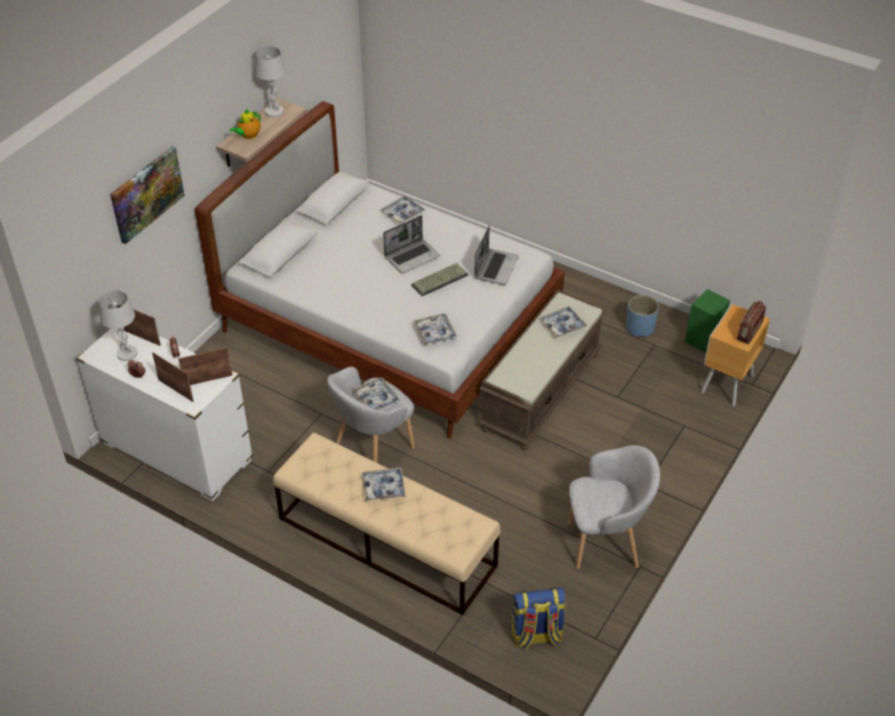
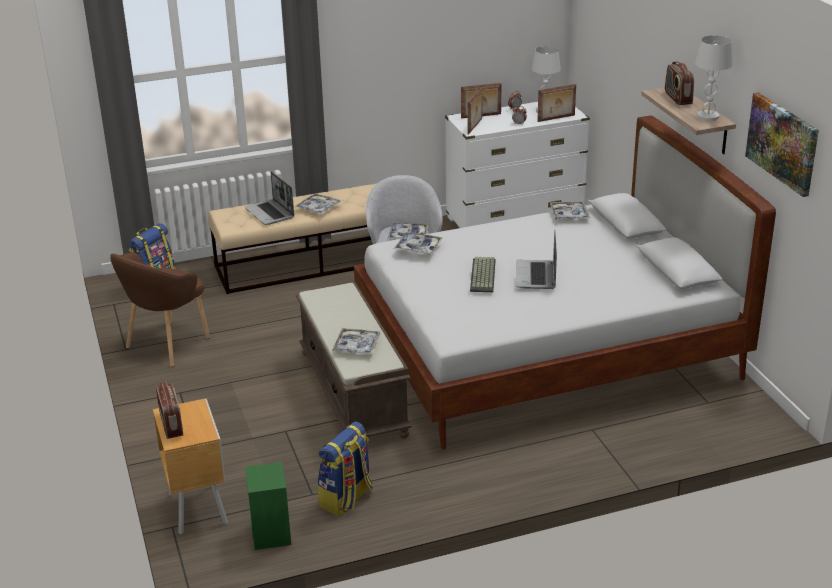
camera: 130 degrees right, 15 degrees down
picture [110,147,185,244] -> picture moved to [745,93,819,197]
teapot [230,109,261,139] -> radio [665,61,694,105]
tray [381,196,425,224] -> tray moved to [550,201,591,219]
laptop [474,226,519,285] -> laptop moved to [245,171,294,225]
grey armchair [567,445,660,569] -> brown armchair [110,253,210,367]
blue planter [626,295,659,337] -> backpack [318,422,373,516]

